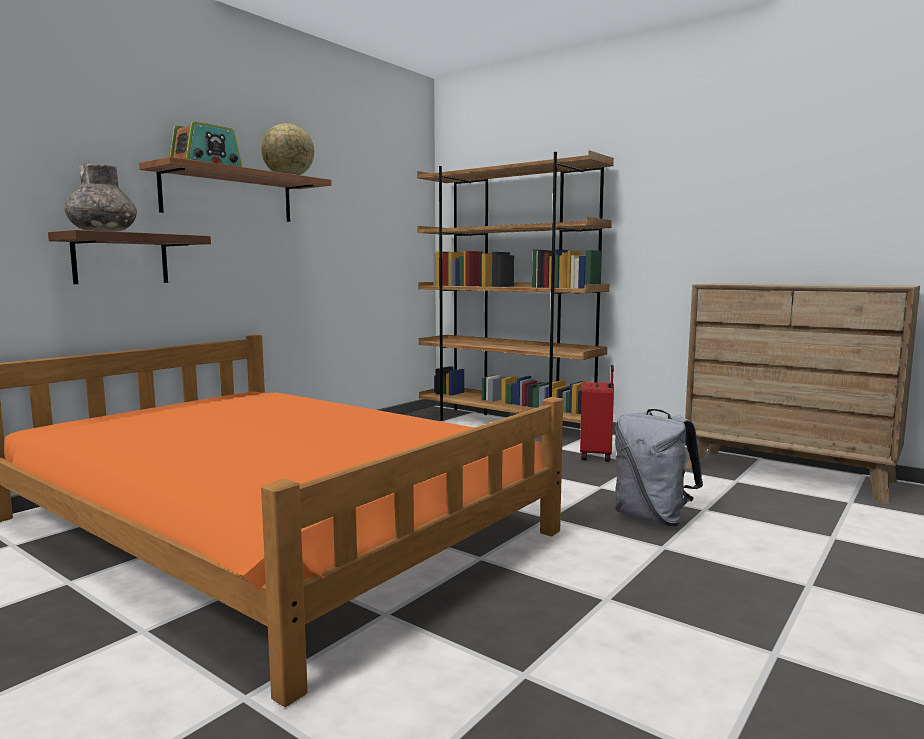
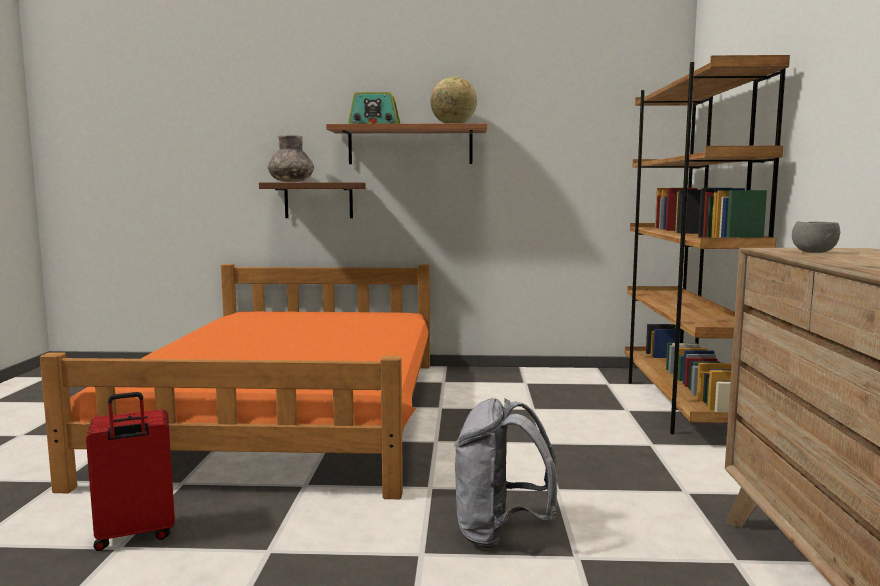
camera: 55 degrees right, 0 degrees up
red suitcase [580,365,614,462] -> red suitcase moved to [86,392,175,551]
none -> grey bowl [792,221,840,253]

